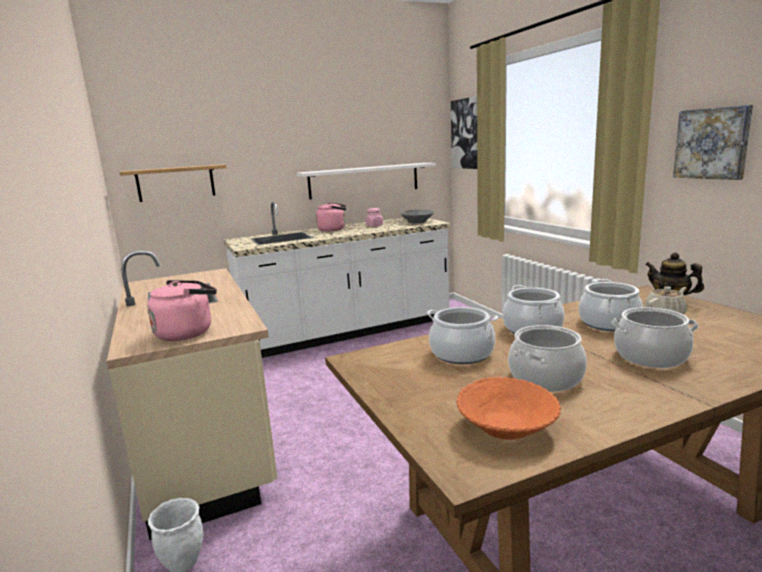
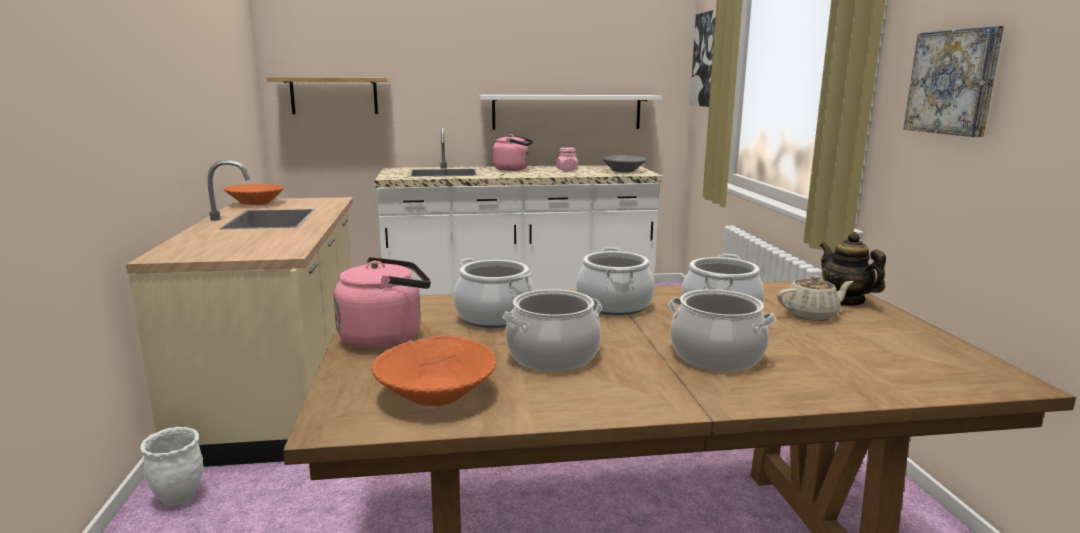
camera: 15 degrees right, 0 degrees up
pink kettle [147,280,217,341] -> pink kettle moved to [334,257,431,349]
none -> orange bowl [224,184,284,205]

